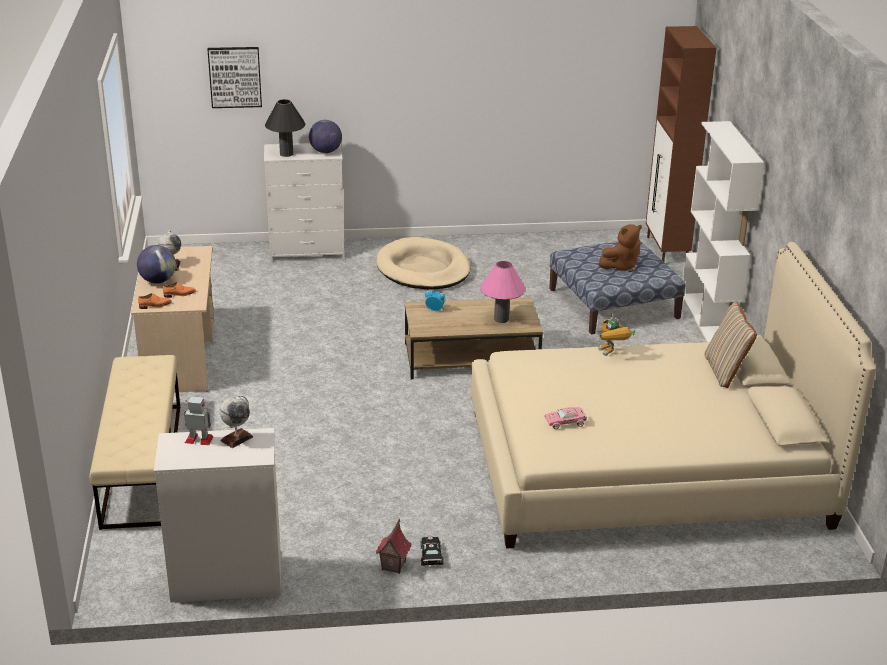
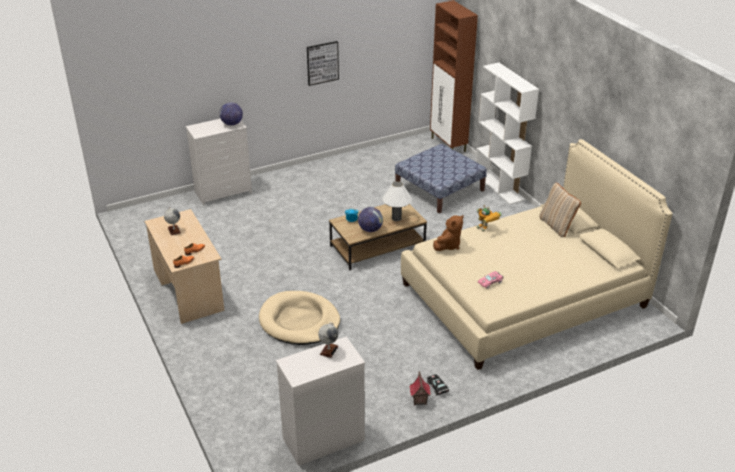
camera: 20 degrees left, 5 degrees up
beige bench [89,355,180,530] -> none
globe [137,245,176,284] -> globe moved to [358,207,383,232]
toy robot [183,396,213,445] -> none
picture [207,47,262,108] -> picture moved to [307,41,339,86]
black table lamp [265,99,306,157] -> none
beige dog bed [376,237,471,289] -> beige dog bed moved to [259,291,340,345]
pink table lamp [480,261,526,323] -> white table lamp [382,181,412,221]
brown plush toy [599,224,642,272] -> brown plush toy moved to [433,215,464,251]

